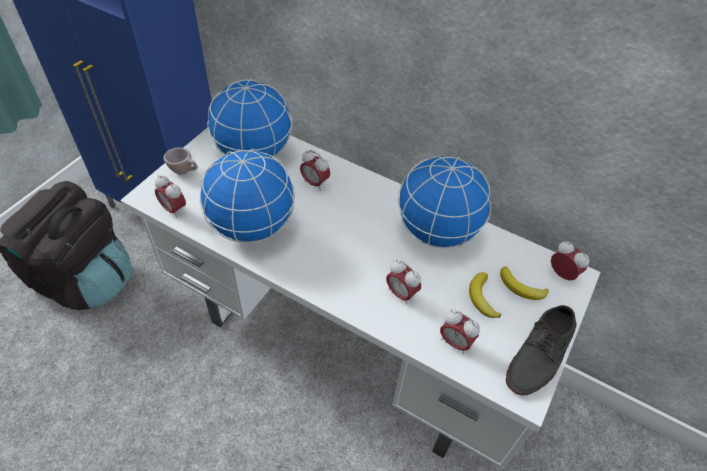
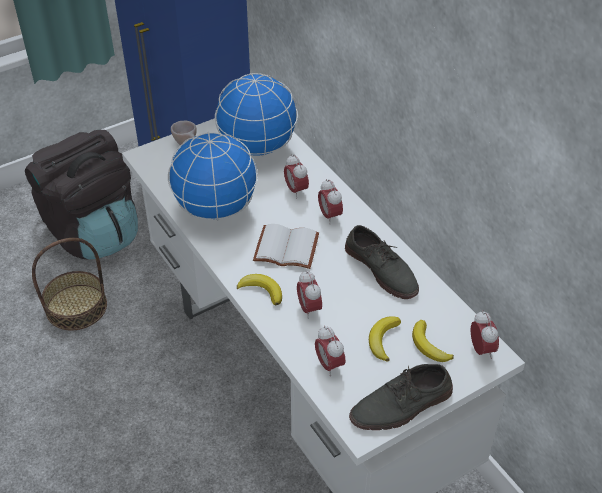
camera: 30 degrees right, 5 degrees down
alarm clock [155,175,186,218] -> alarm clock moved to [318,179,343,224]
globe [397,156,491,248] -> grey shoe [345,225,419,299]
none -> basket [32,238,107,330]
none -> banana [237,274,282,306]
none -> white book [253,224,319,269]

